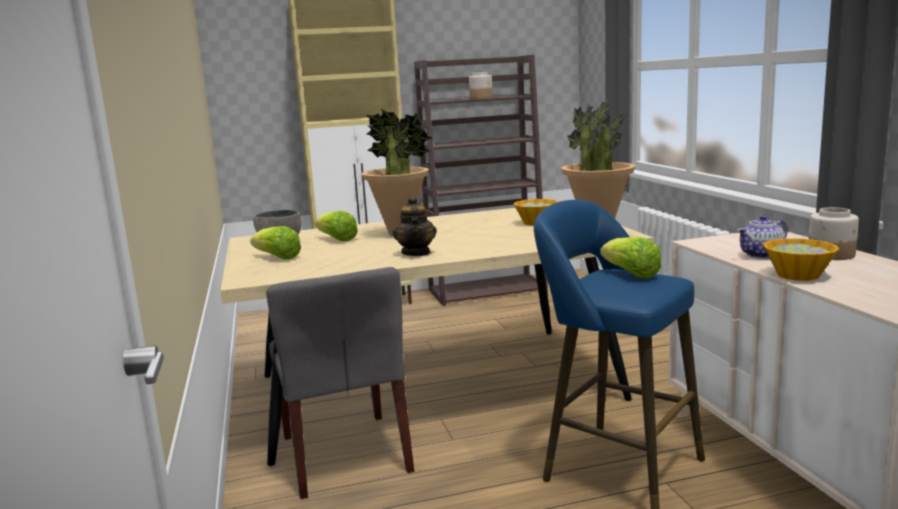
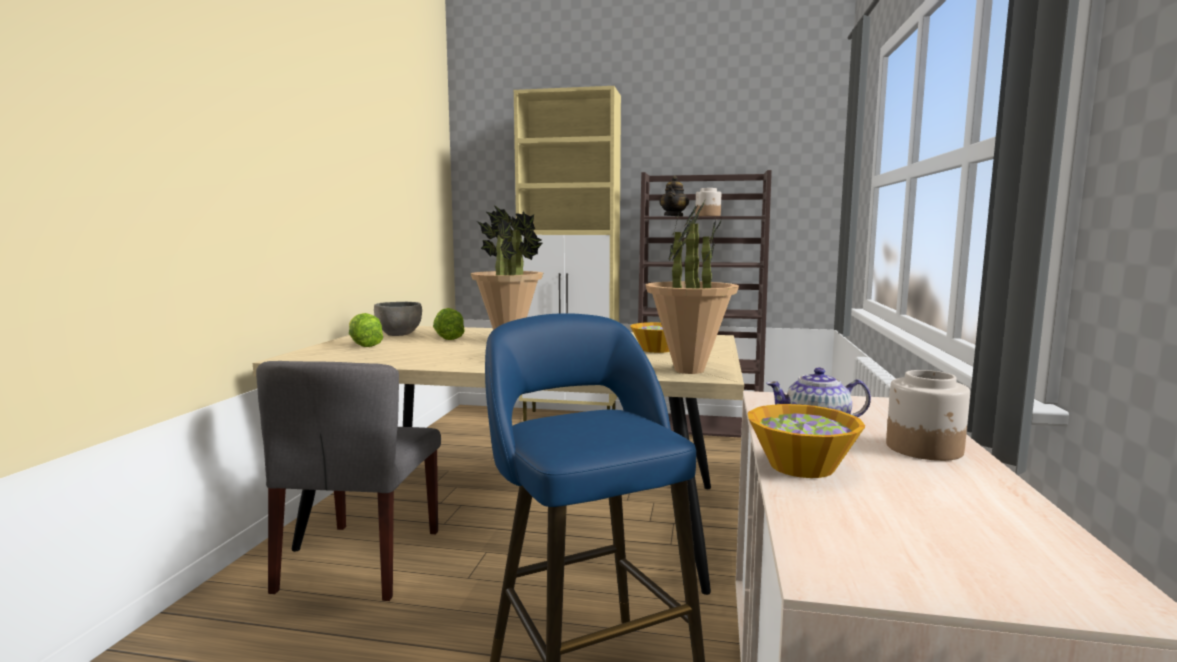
camera: 25 degrees right, 5 degrees down
teapot [392,196,437,256] -> teapot moved to [659,176,689,216]
lettuce [600,237,661,279] -> none

